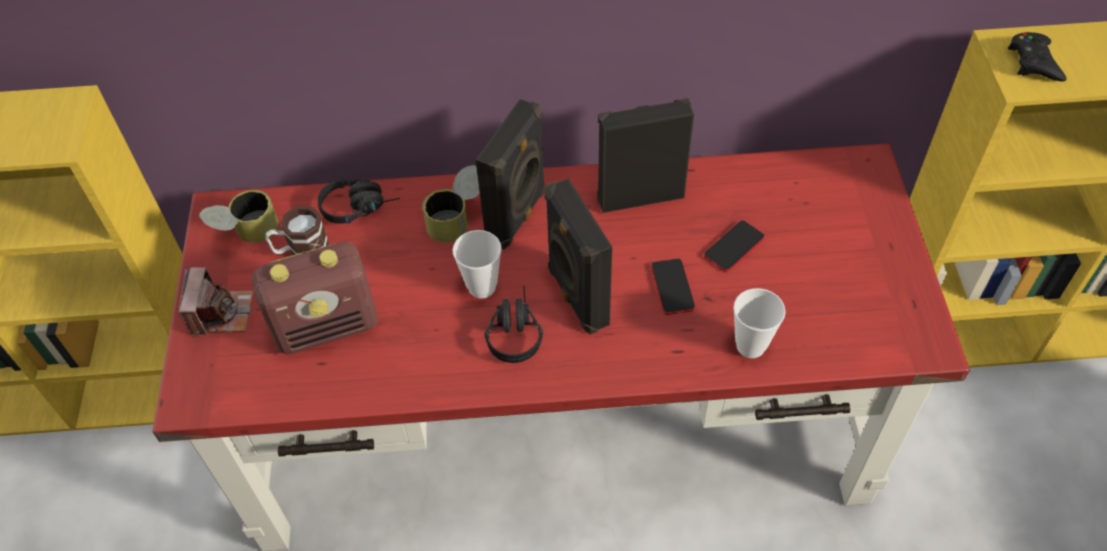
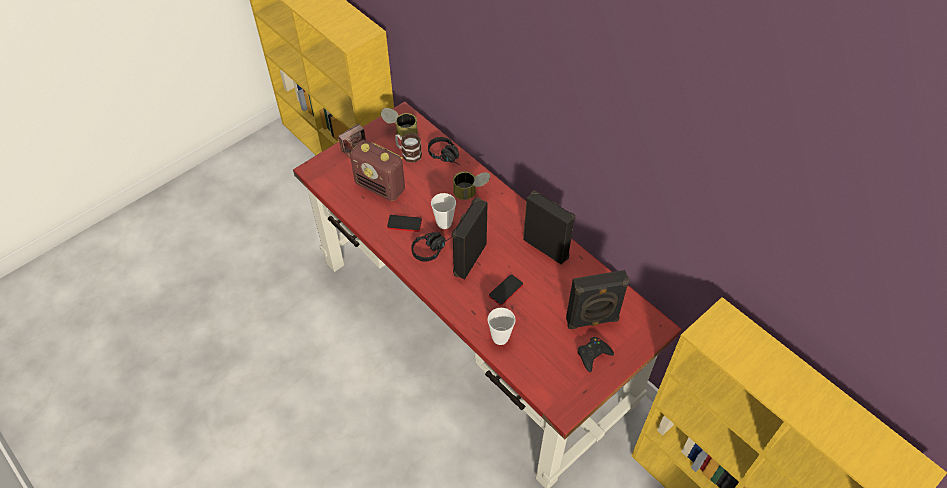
camera: 50 degrees right, 0 degrees up
black speaker [476,99,546,250] -> black speaker moved to [566,270,630,329]
phone [704,220,765,272] -> phone moved to [387,215,422,232]
black game controller [1008,32,1067,82] -> black game controller moved to [577,337,614,372]

